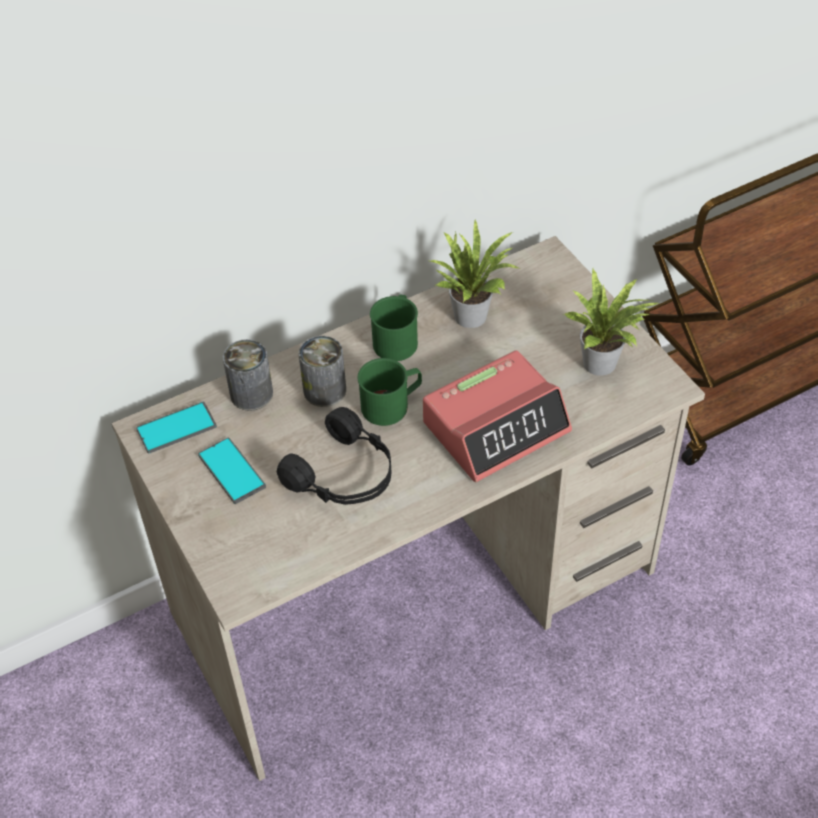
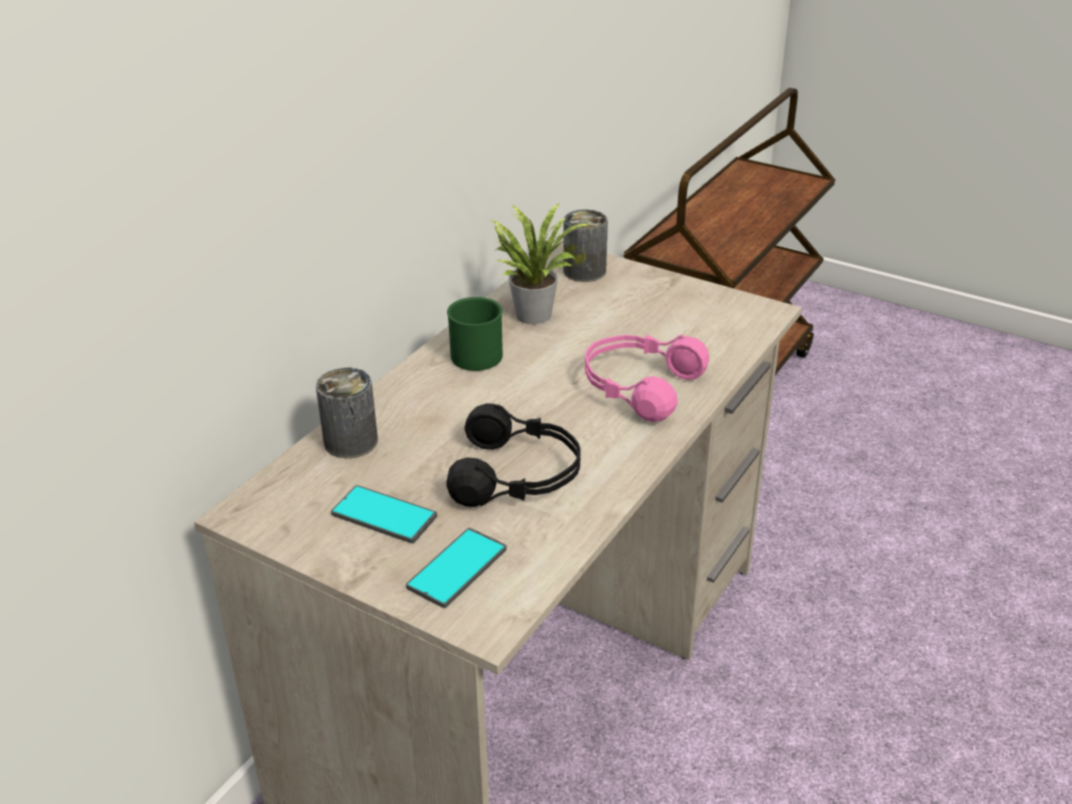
camera: 30 degrees left, 15 degrees down
phone [136,402,217,453] -> phone moved to [406,528,507,608]
can [298,336,346,407] -> can moved to [563,210,608,282]
green mug [357,358,422,426] -> none
alarm clock [423,351,572,482] -> pink headphones [585,335,709,422]
potted plant [565,269,659,376] -> none

